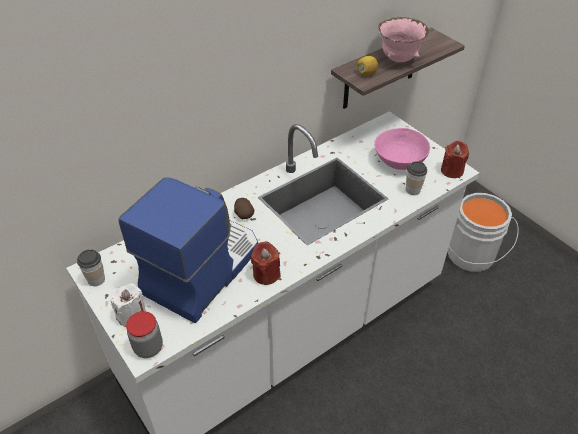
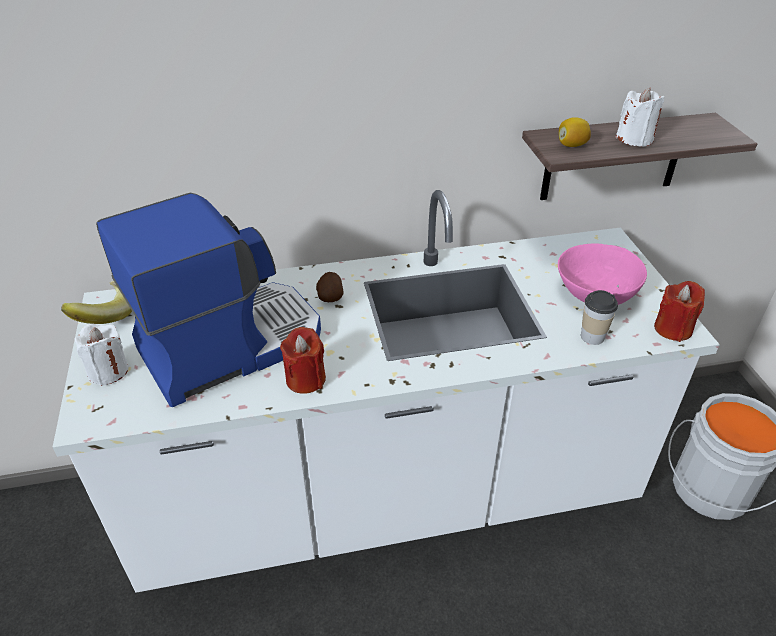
camera: 25 degrees right, 5 degrees down
cup [77,250,105,286] -> banana [61,281,132,324]
jar [126,311,163,358] -> none
pink bowl [378,17,429,62] -> white candle [616,88,664,147]

